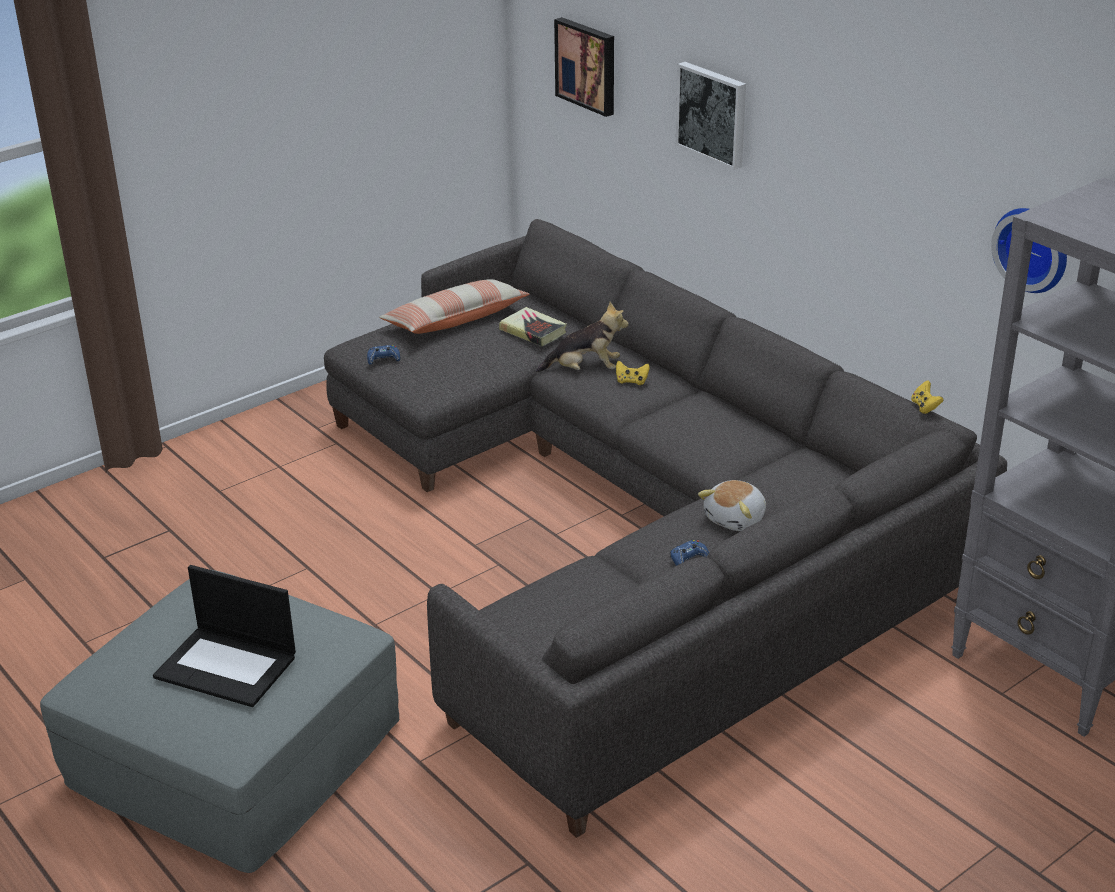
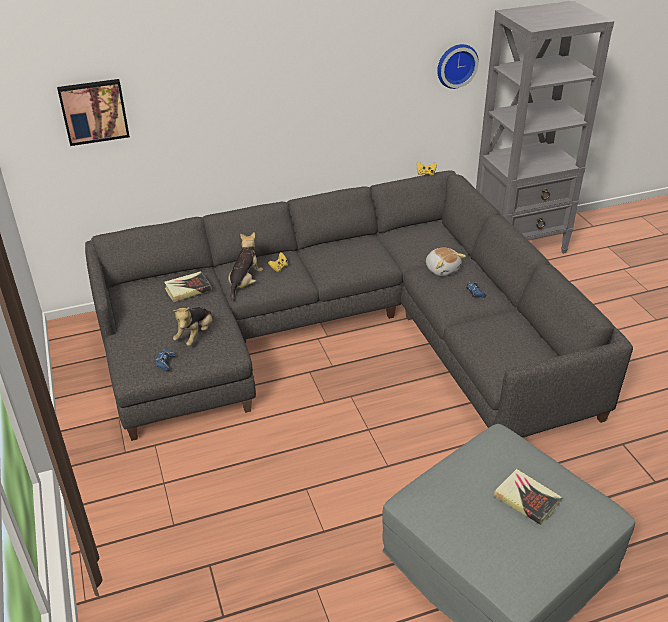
camera: 70 degrees left, 5 degrees up
laptop [153,565,296,707] -> book [494,469,562,525]
pillow [379,279,529,334] -> none
picture [676,62,746,170] -> none
none -> plush toy [173,307,213,346]

